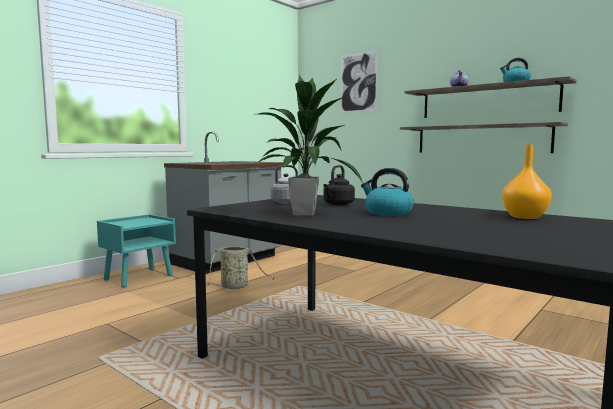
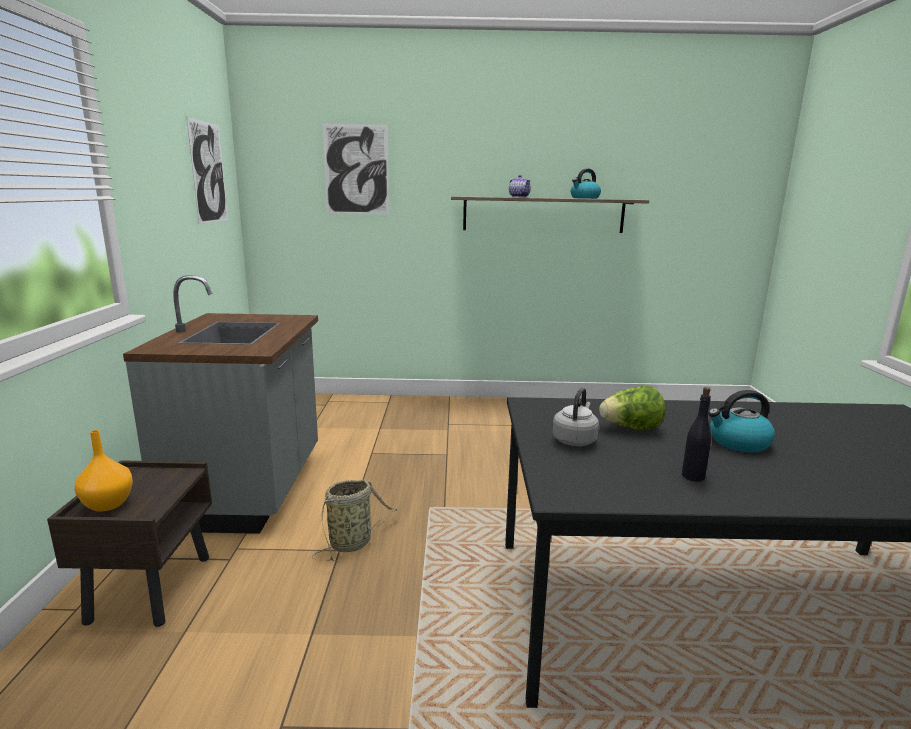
camera: 40 degrees left, 10 degrees up
turquoise nightstand [97,214,176,287] -> brown nightstand [47,460,212,627]
potted plant [255,75,364,216] -> black bottle [682,387,711,481]
black kettle [323,165,355,205] -> lettuce [599,386,665,430]
shelf [400,122,568,153] -> none
orange vase [502,145,552,219] -> orange vase moved to [74,430,133,512]
none -> picture [187,117,228,224]

